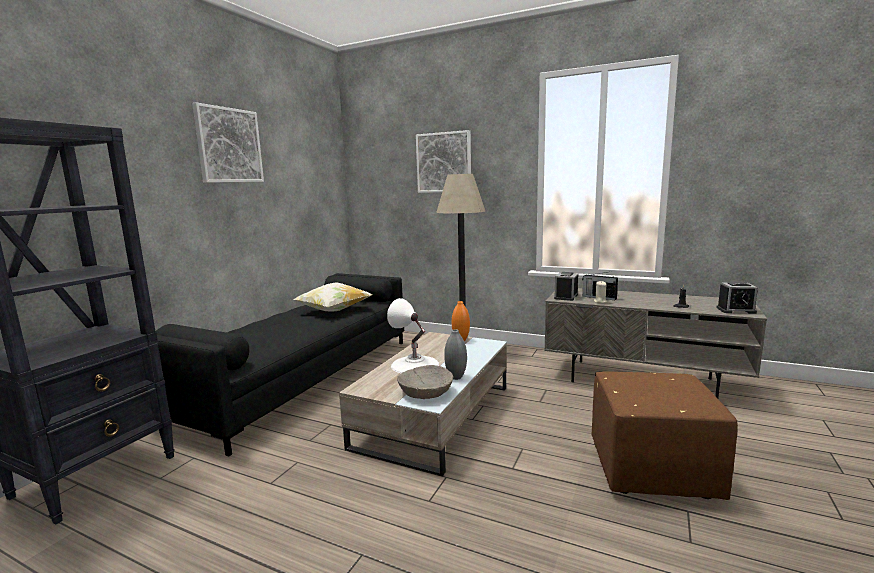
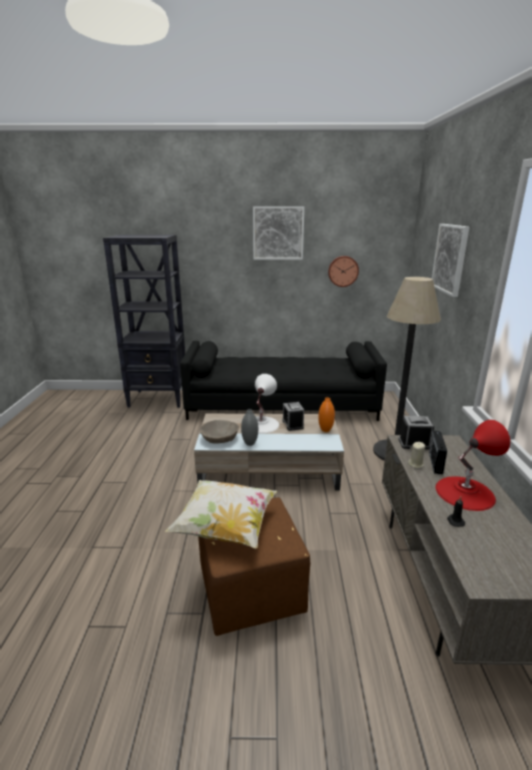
camera: 65 degrees right, 10 degrees up
pillow [293,283,372,312] -> pillow moved to [165,480,277,548]
alarm clock [716,281,758,314] -> alarm clock moved to [283,402,304,431]
none -> wall clock [328,256,359,287]
none -> red table lamp [436,420,510,511]

